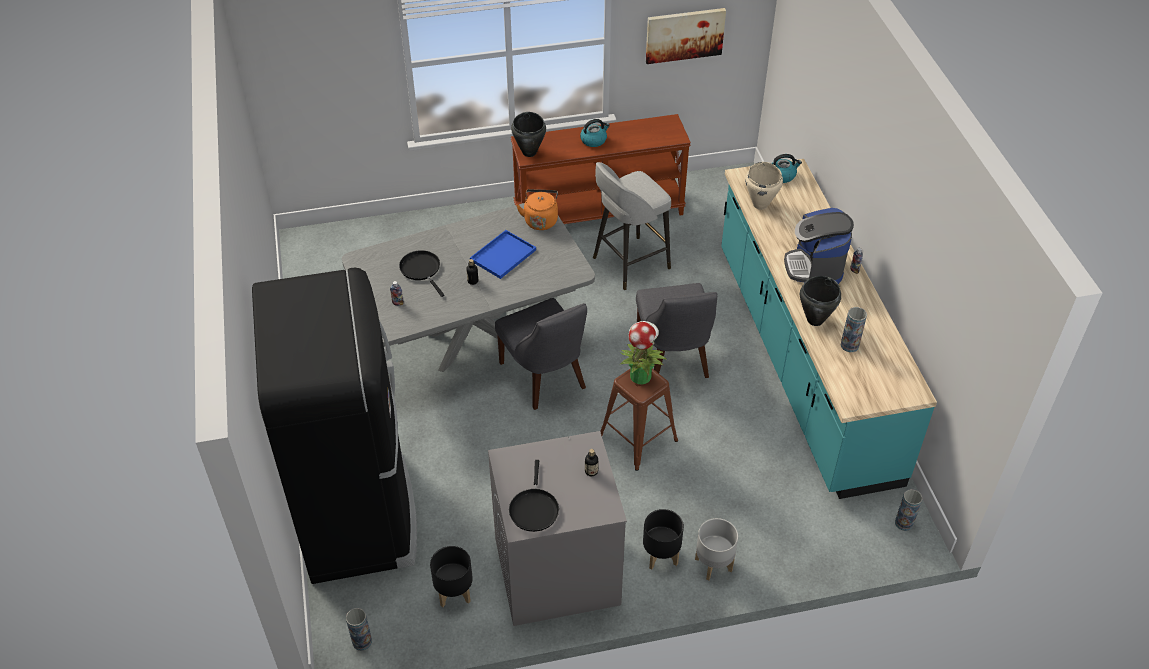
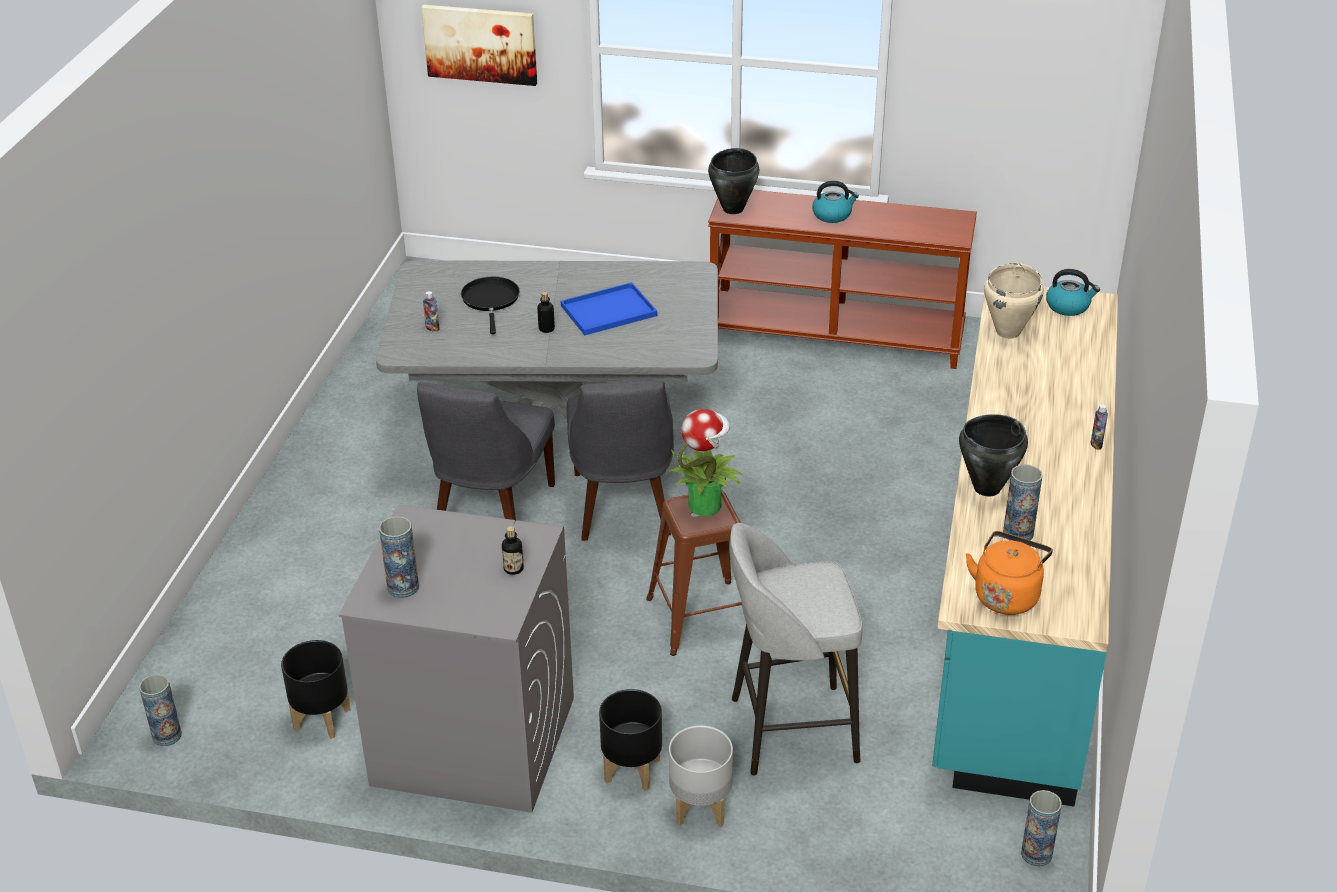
camera: 25 degrees right, 10 degrees down
black fridge [252,268,417,584] -> none
black frying pan [509,460,559,532] -> vase [379,516,419,598]
orange kettle [516,189,558,230] -> orange kettle moved to [965,531,1053,615]
grey stool [593,162,671,290] -> grey stool moved to [729,523,863,776]
grey chair [636,283,717,378] -> grey chair moved to [417,382,555,521]
picture [646,8,726,64] -> picture moved to [421,5,537,86]
coffee machine [784,208,854,284] -> none

